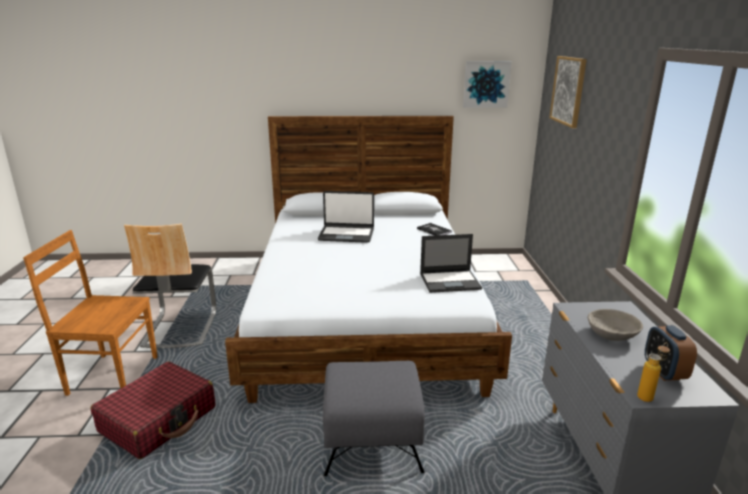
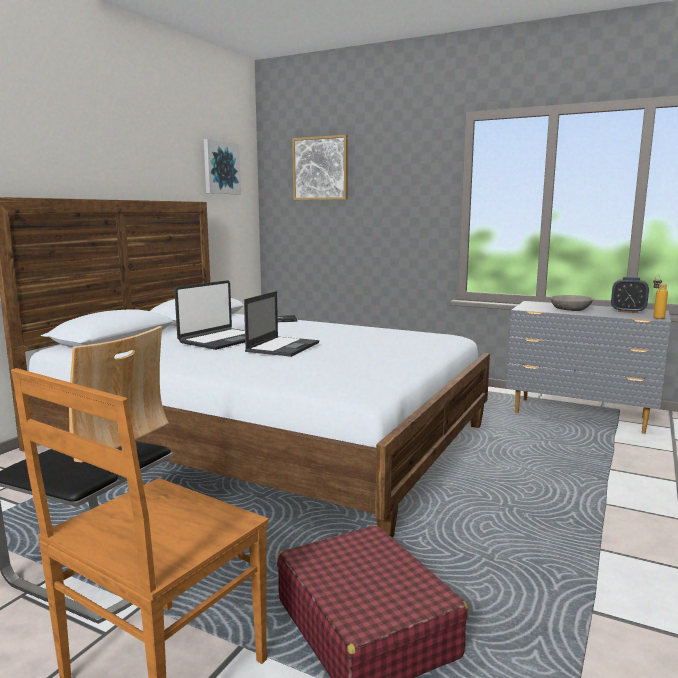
camera: 60 degrees left, 10 degrees down
grey ottoman [323,361,425,476] -> none
laptop [420,234,482,293] -> laptop moved to [244,291,319,357]

